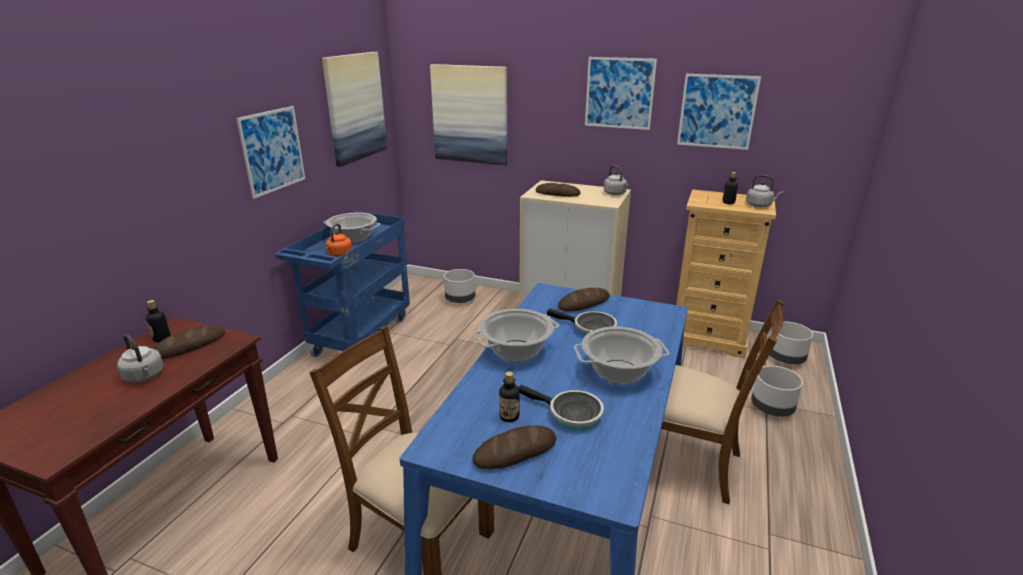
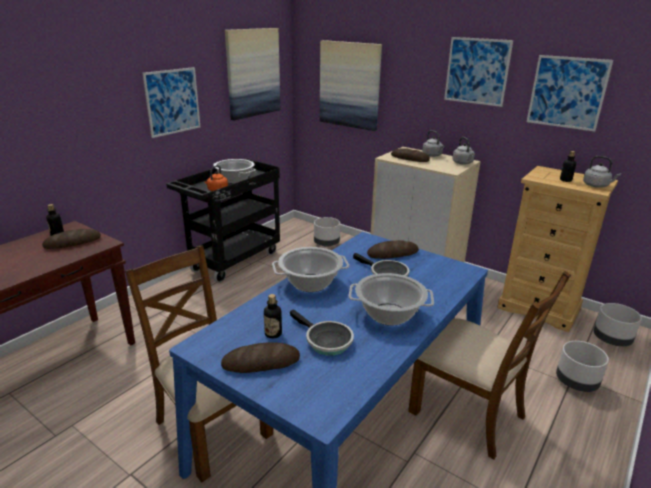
camera: 15 degrees right, 0 degrees up
grey kettle [117,334,164,383] -> grey kettle moved to [422,130,444,157]
blue cart [275,211,410,357] -> black cart [166,159,280,283]

